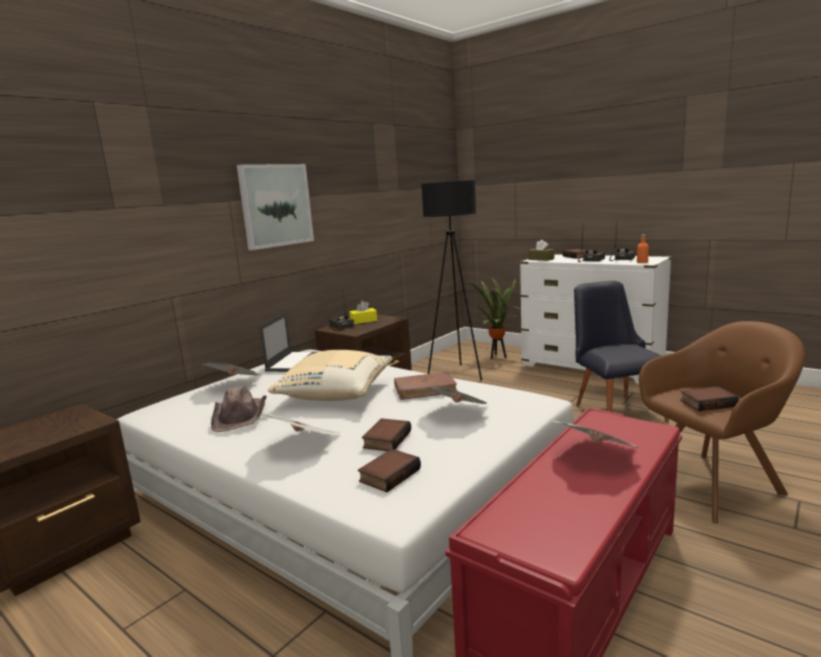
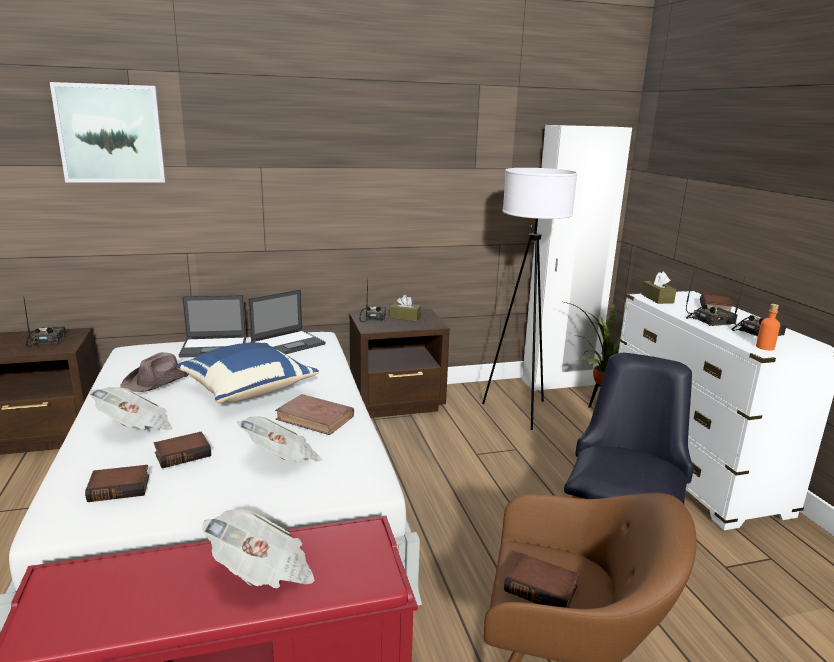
camera: 35 degrees right, 5 degrees up
newspaper [202,362,262,375] -> laptop [179,295,246,358]
picture [237,164,314,250] -> picture moved to [50,82,166,182]
beige pillow [268,350,393,401] -> blue pillow [176,342,319,403]
yellow tissue box [349,301,377,324] -> brown tissue box [390,295,421,322]
black floor lamp [421,180,482,381] -> white floor lamp [482,168,577,430]
none -> radio [24,299,66,347]
none -> white wardrobe [522,125,632,391]

